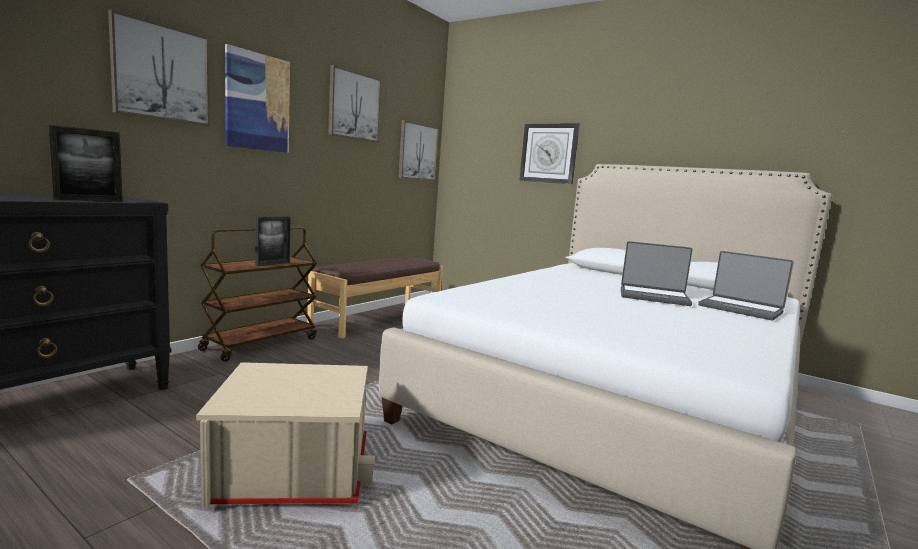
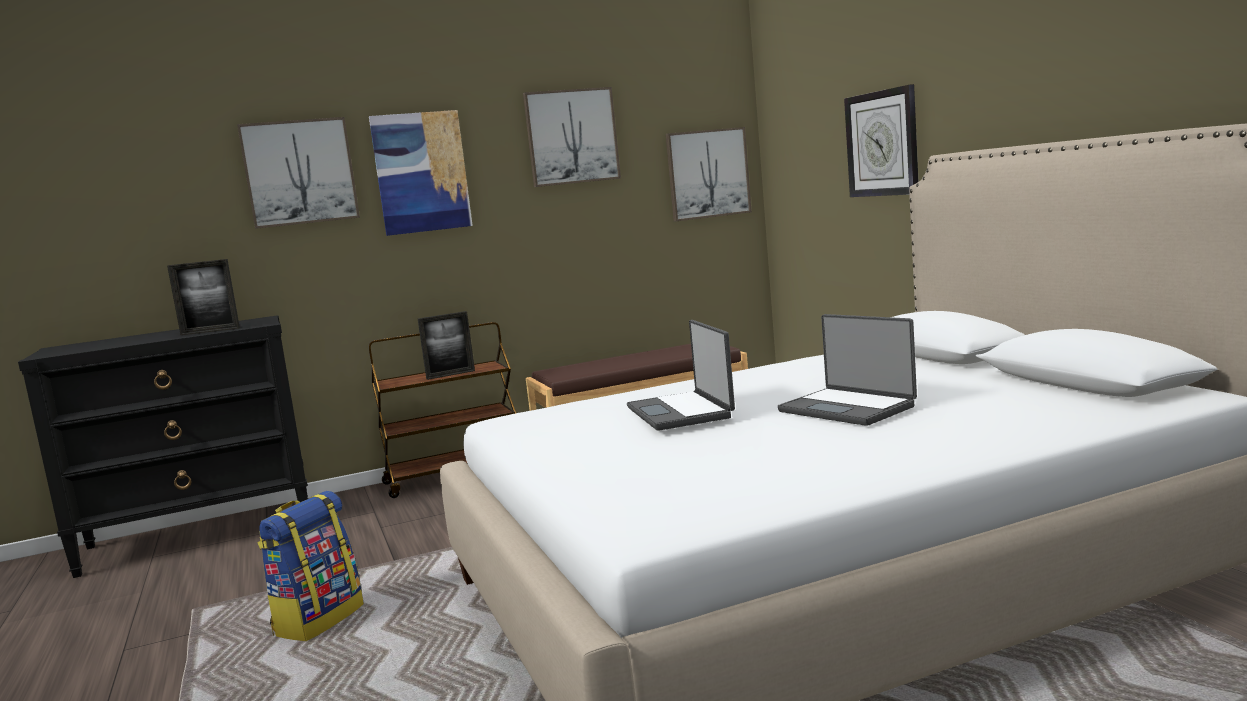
camera: 35 degrees right, 0 degrees up
beige storage box [196,362,375,508] -> backpack [258,491,364,641]
laptop [698,251,794,320] -> laptop moved to [627,320,735,431]

